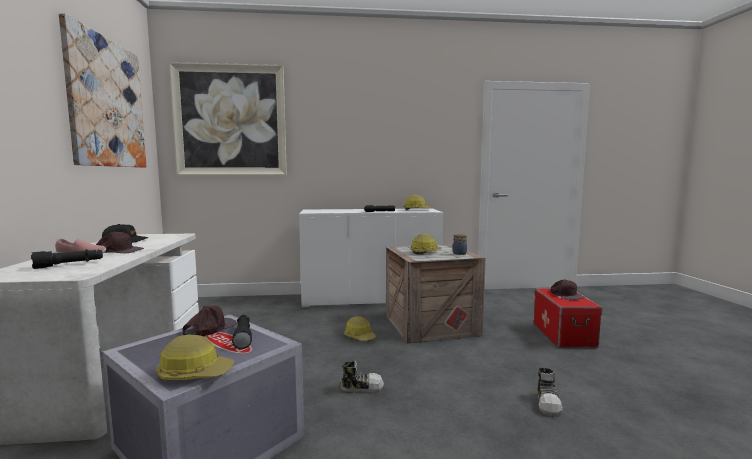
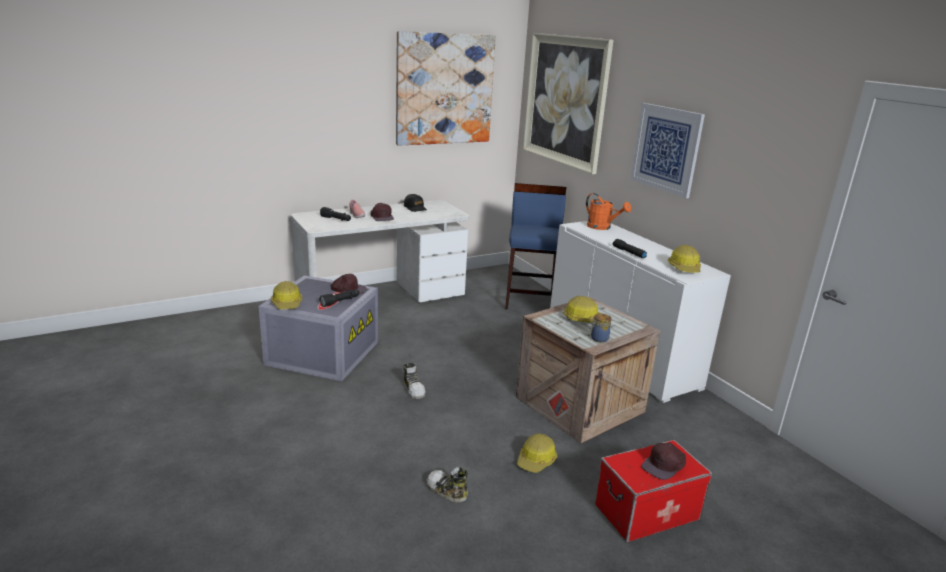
camera: 65 degrees right, 15 degrees up
hard hat [344,316,376,341] -> hard hat moved to [517,433,557,473]
shoe [537,368,563,417] -> shoe turned 45 degrees clockwise [427,467,468,502]
none -> blue stool [505,183,567,309]
none -> orange watering can [586,193,631,230]
none -> picture [630,103,705,198]

